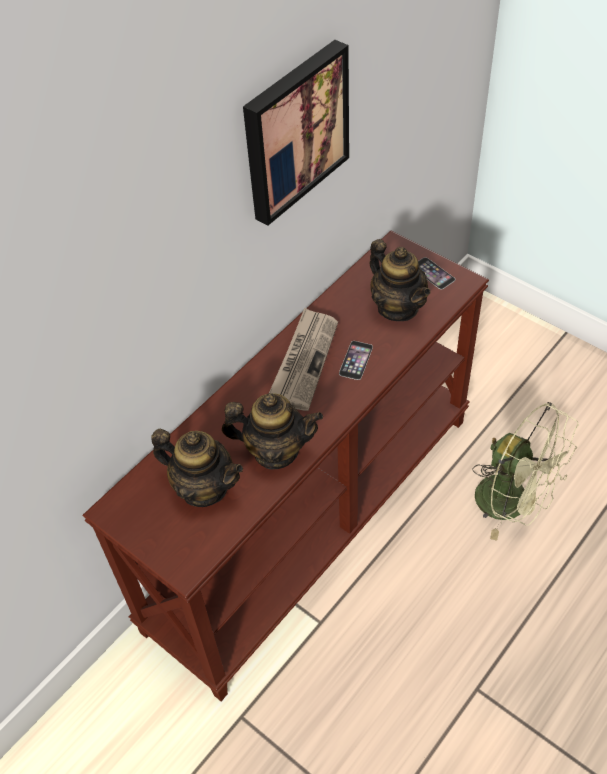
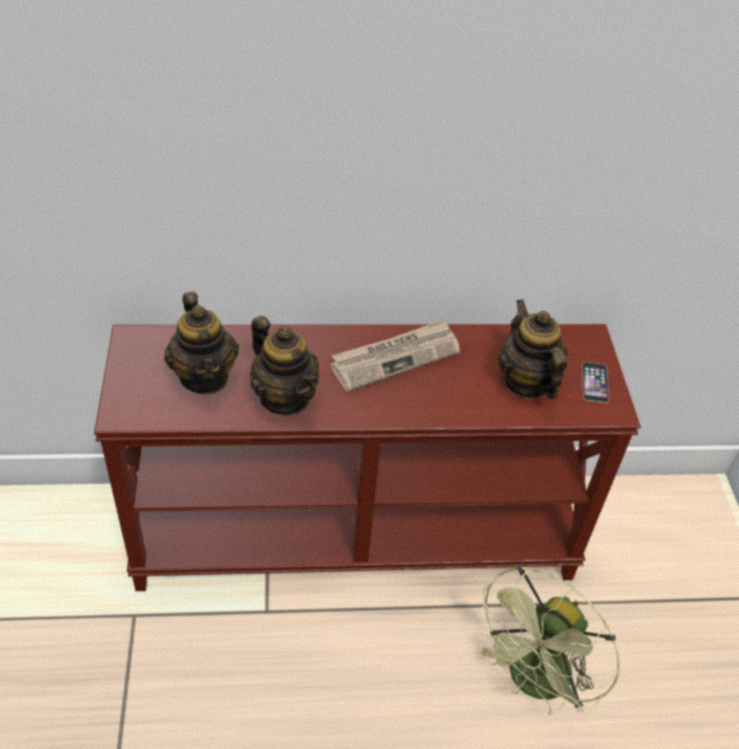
camera: 40 degrees right, 5 degrees down
picture [243,40,349,226] -> none
phone [339,341,373,380] -> none
teapot [370,239,431,321] -> teapot turned 150 degrees clockwise [498,299,568,399]
green fan [472,402,579,541] -> green fan turned 45 degrees clockwise [471,565,620,715]

